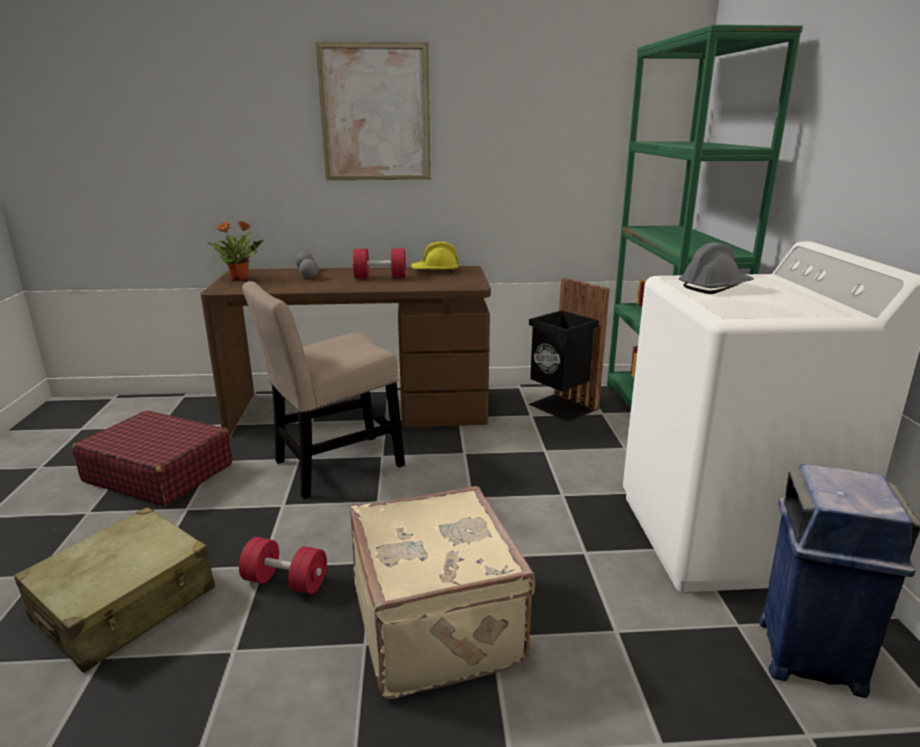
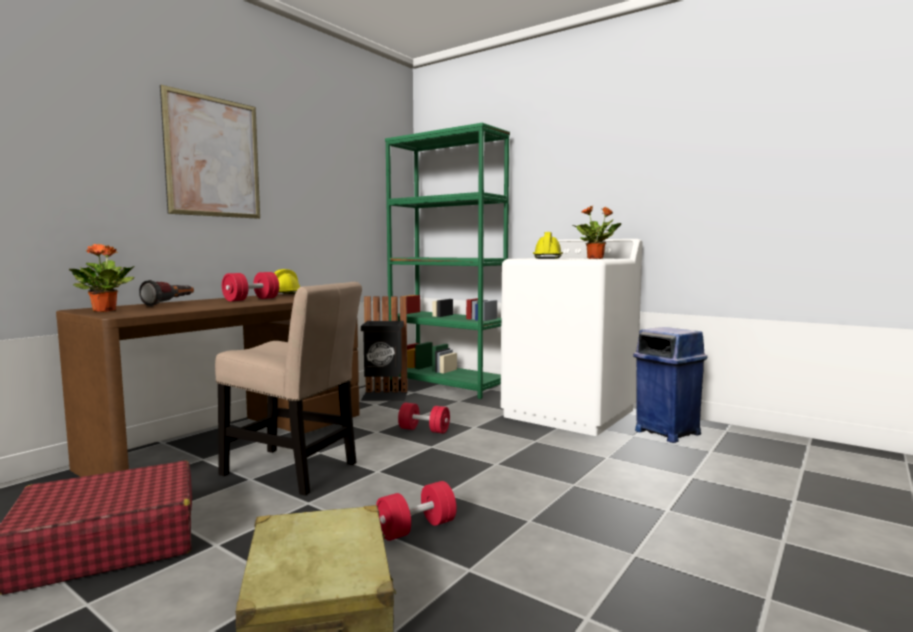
camera: 50 degrees left, 15 degrees down
beige chair [242,281,405,499] -> beige chair turned 75 degrees counterclockwise [215,282,362,496]
grey dumbbell [296,252,319,278] -> flashlight [139,280,194,306]
beige suitcase [350,486,535,699] -> none
grey hard hat [679,242,754,294] -> yellow hard hat [533,232,563,259]
none -> red dumbbell [398,403,450,434]
none -> potted plant [573,206,621,259]

